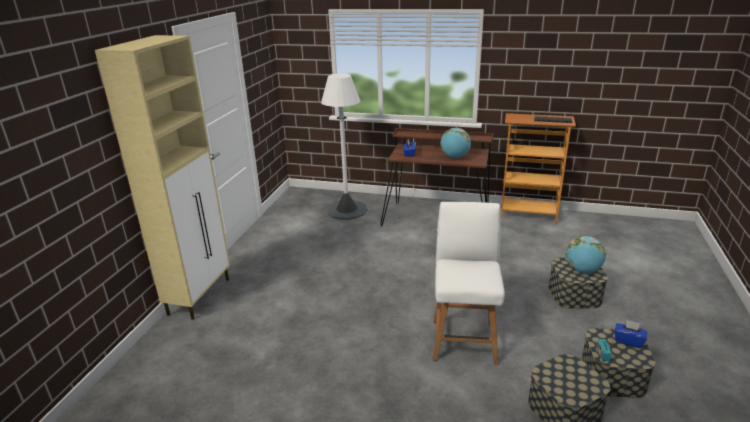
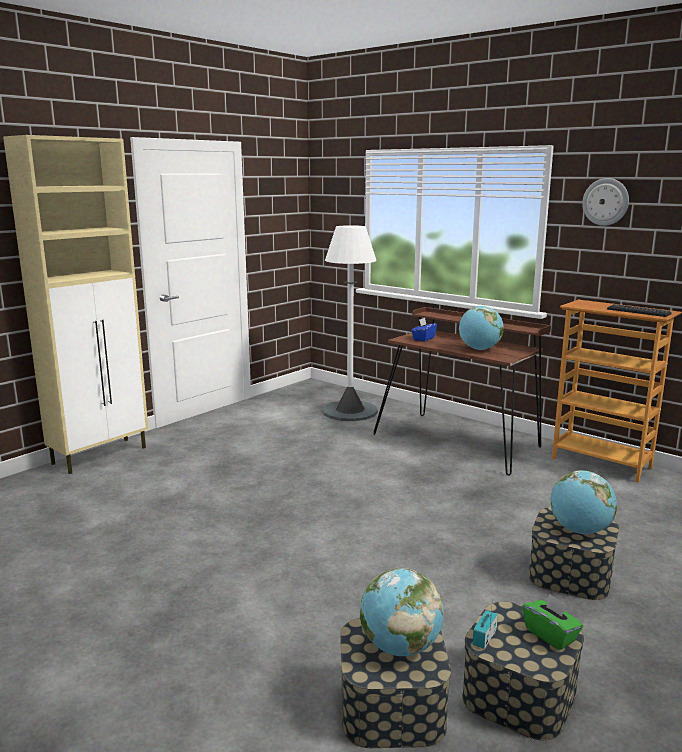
camera: 25 degrees right, 10 degrees down
white chair [433,202,505,365] -> none
blue tissue box [615,320,647,348] -> green tissue box [523,593,583,650]
none -> globe [360,568,444,656]
none -> wall clock [582,178,629,226]

